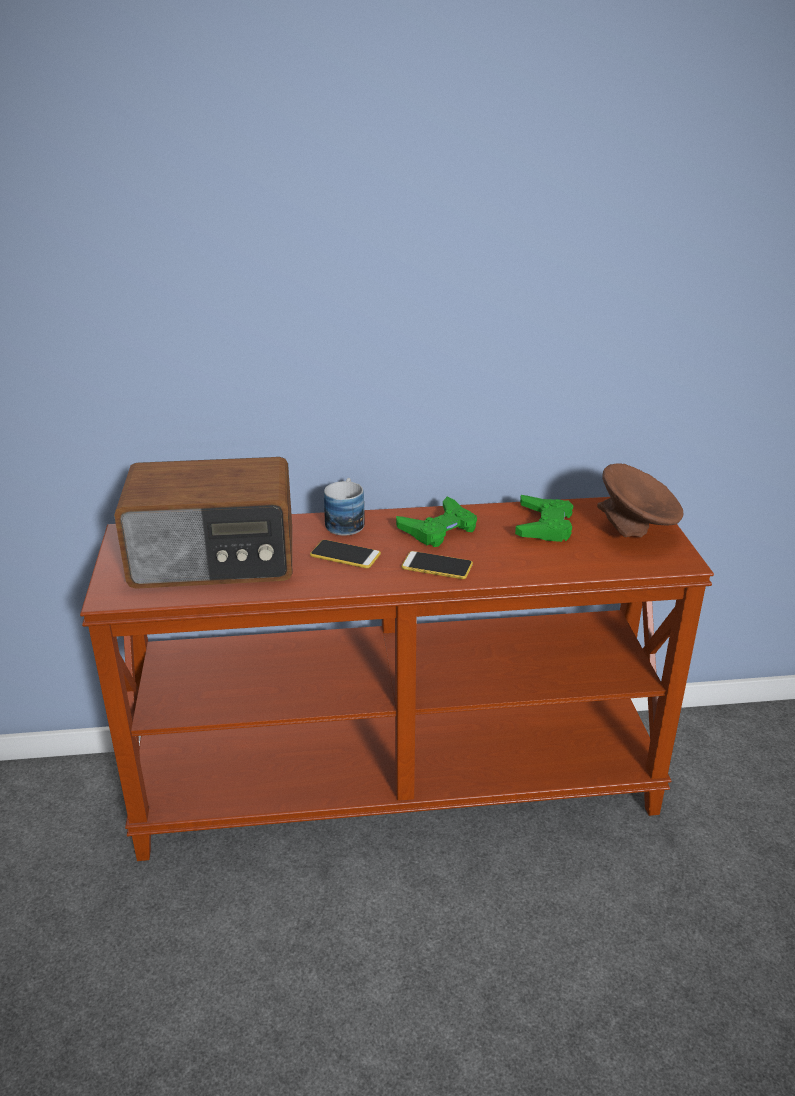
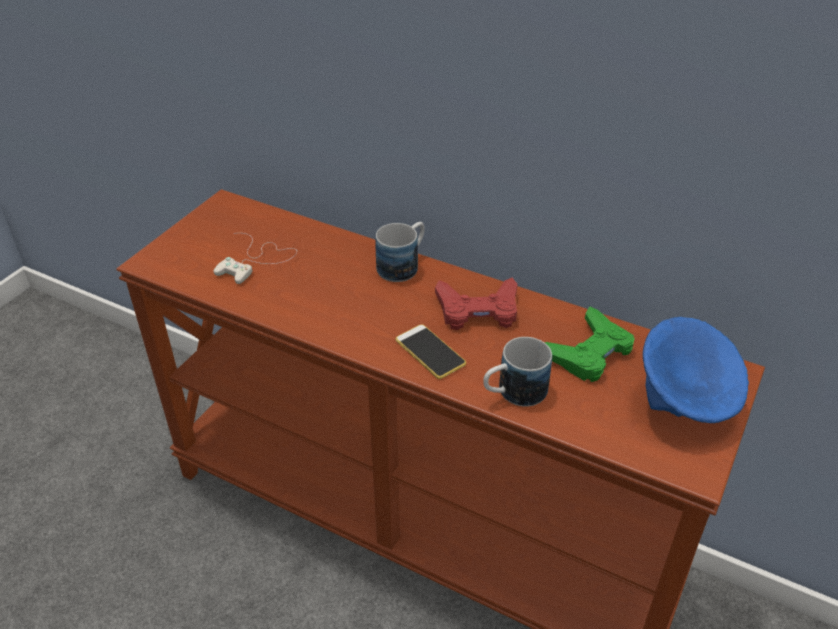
camera: 35 degrees right, 10 degrees up
radio [114,457,292,589] -> white game controller [213,233,297,284]
phone [310,540,381,568] -> none
green game controller [396,496,477,547] -> red game controller [435,278,517,330]
brown bowl [597,463,683,538] -> blue bowl [643,317,749,423]
none -> mug [483,337,552,407]

